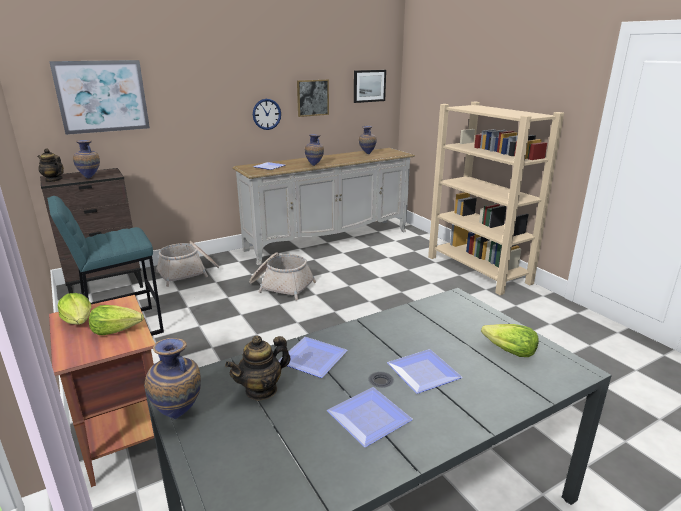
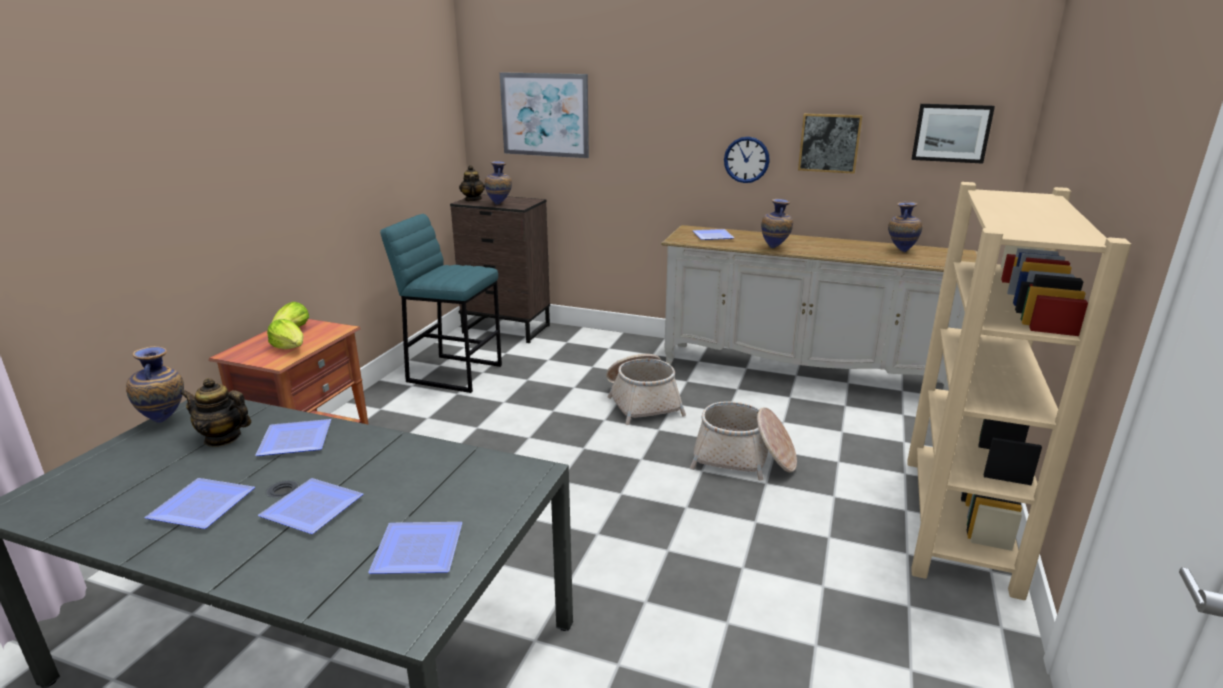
camera: 50 degrees right, 0 degrees up
basket [156,241,219,287] -> basket moved to [690,401,797,480]
lettuce [481,324,539,357] -> plate [368,522,463,574]

